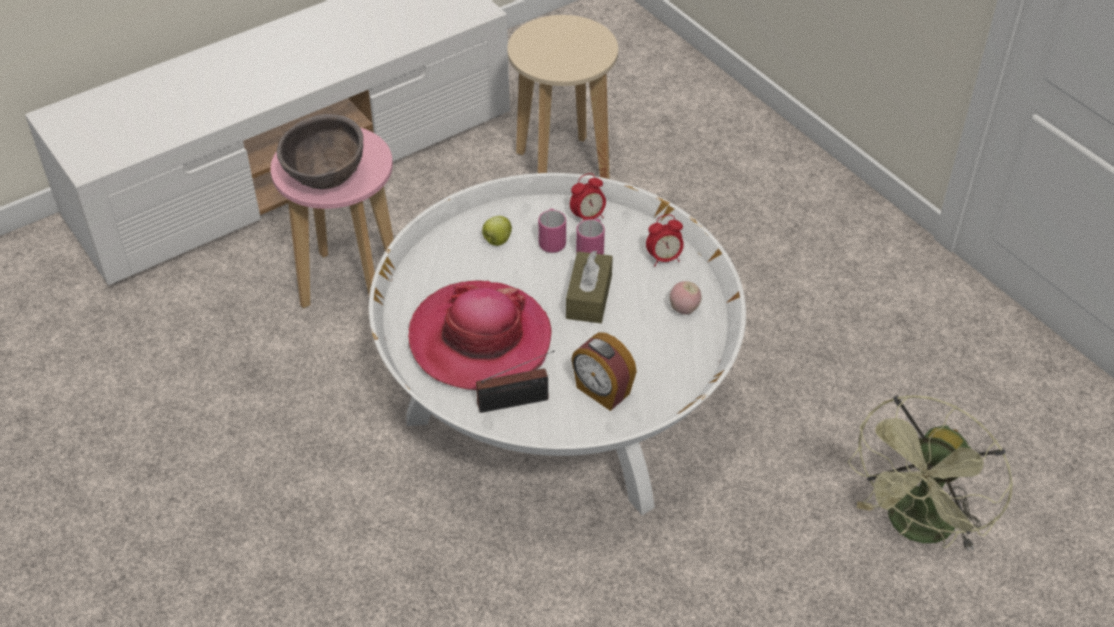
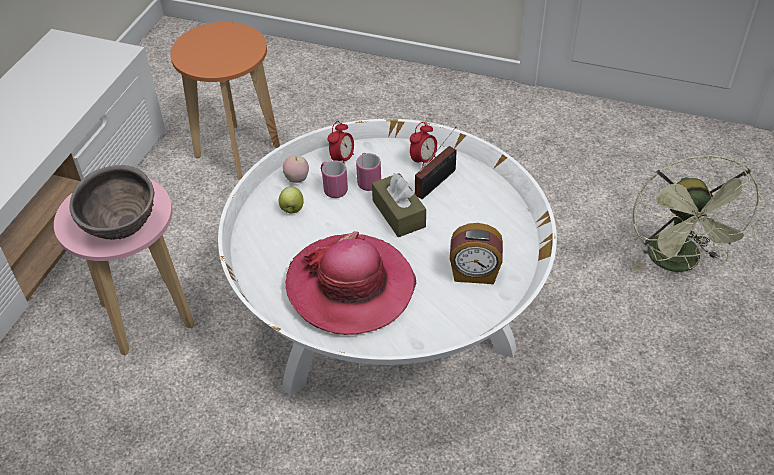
camera: 35 degrees left, 0 degrees up
radio [476,351,555,413] -> radio moved to [415,127,457,199]
beige stool [507,15,618,179] -> orange stool [170,22,280,180]
apple [670,281,702,315] -> apple moved to [283,155,309,183]

